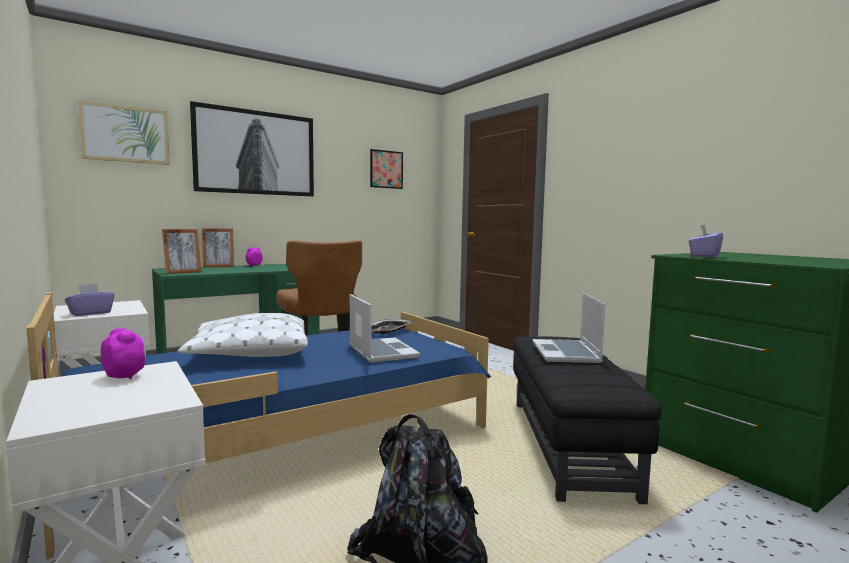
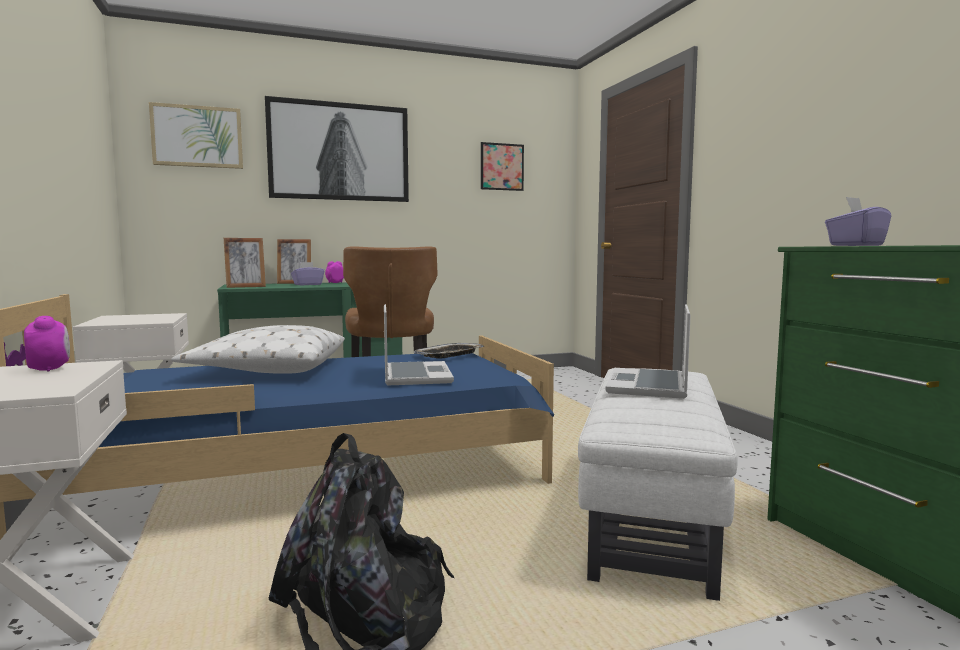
camera: 15 degrees right, 0 degrees up
purple tissue box [65,283,114,316] -> purple tissue box moved to [291,262,324,285]
black ottoman [513,336,661,504] -> white ottoman [578,368,737,601]

